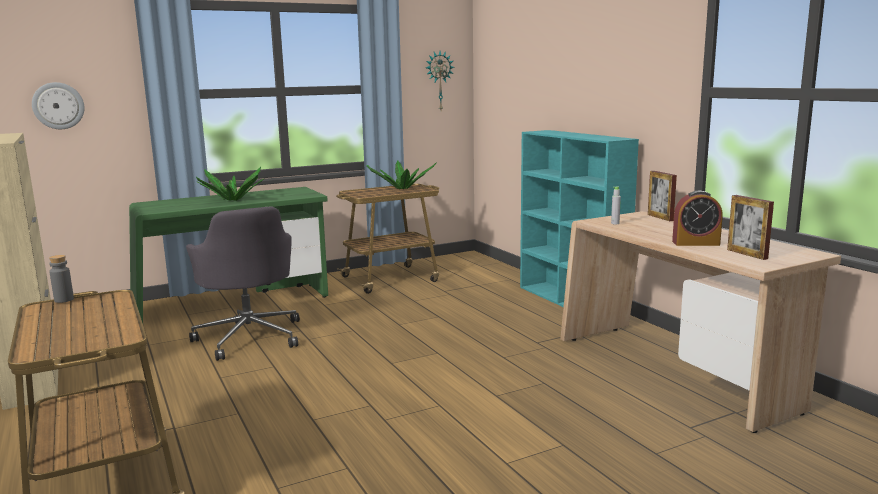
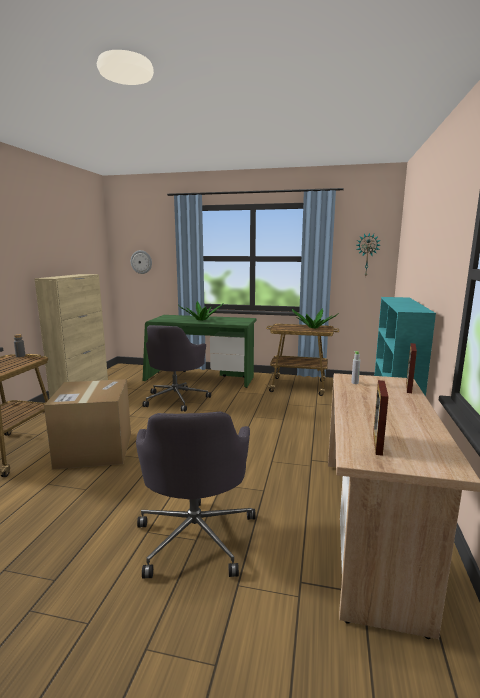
camera: 40 degrees right, 0 degrees up
alarm clock [672,191,723,246] -> none
none -> cardboard box [44,379,131,469]
none -> grey office chair [136,412,256,579]

